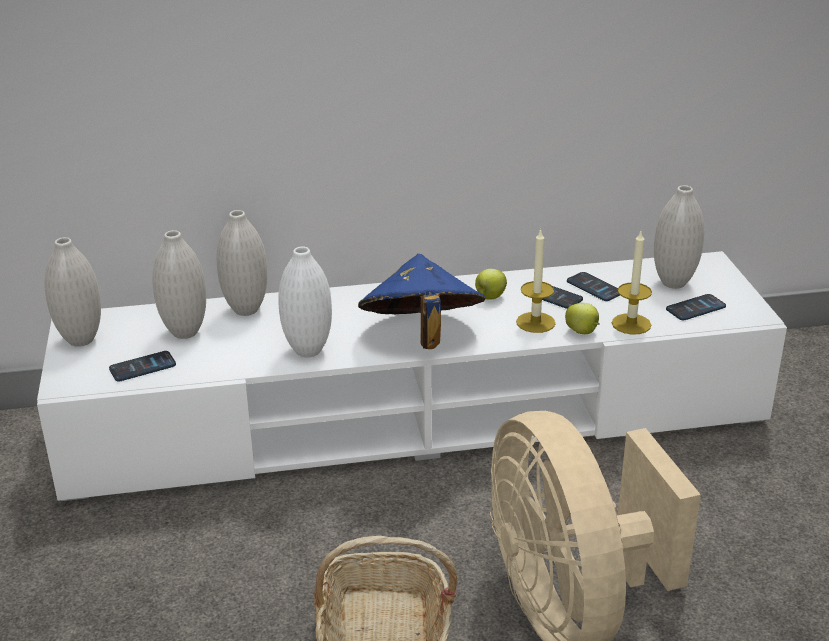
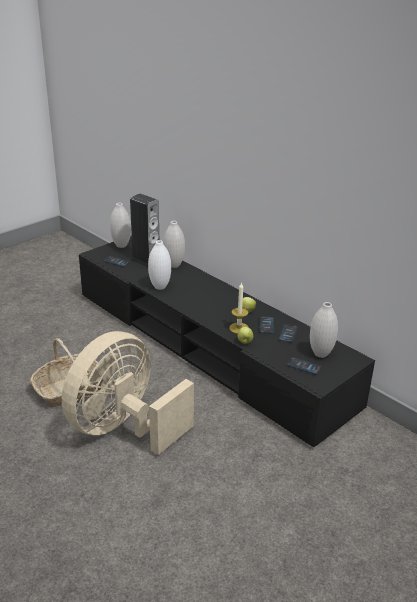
camera: 55 degrees right, 0 degrees up
white tv stand [37,251,787,501] -> black tv stand [79,235,375,448]
white vase [152,230,206,339] -> speaker [130,194,159,267]
blue hat [358,254,485,349] -> none
candle [612,231,652,334] -> none

